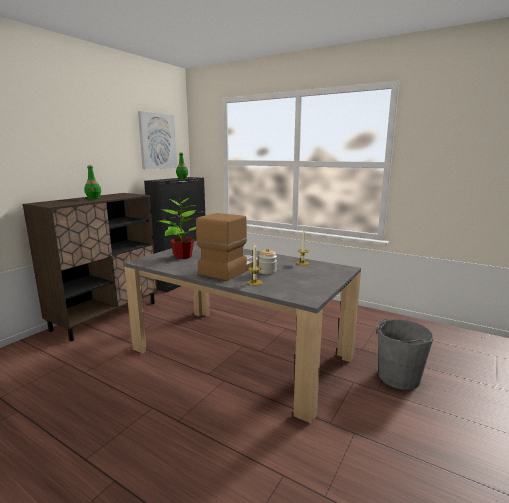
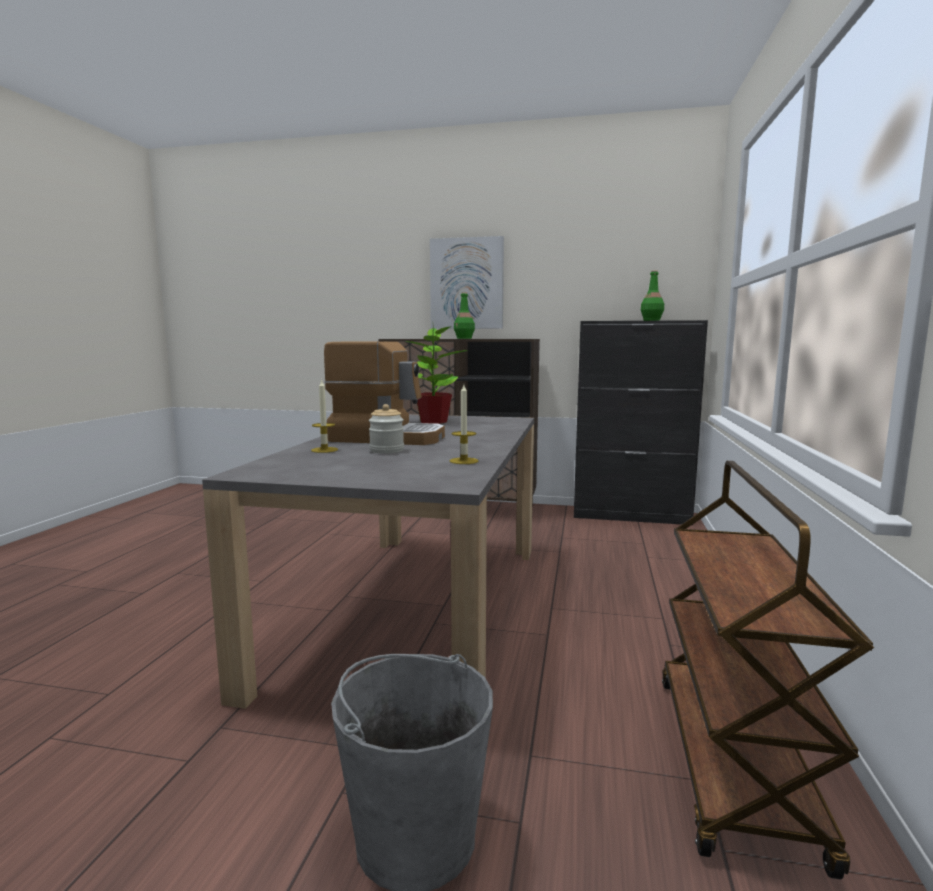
camera: 70 degrees right, 5 degrees down
picture [138,111,177,169] -> picture moved to [430,236,504,329]
none -> brown cart [662,461,874,879]

